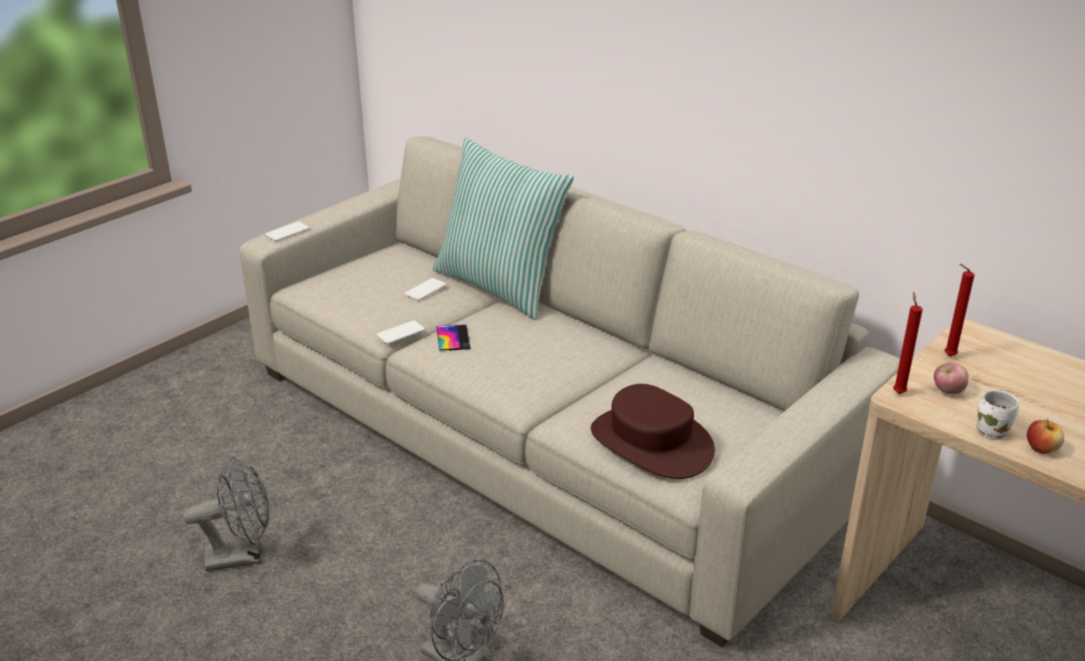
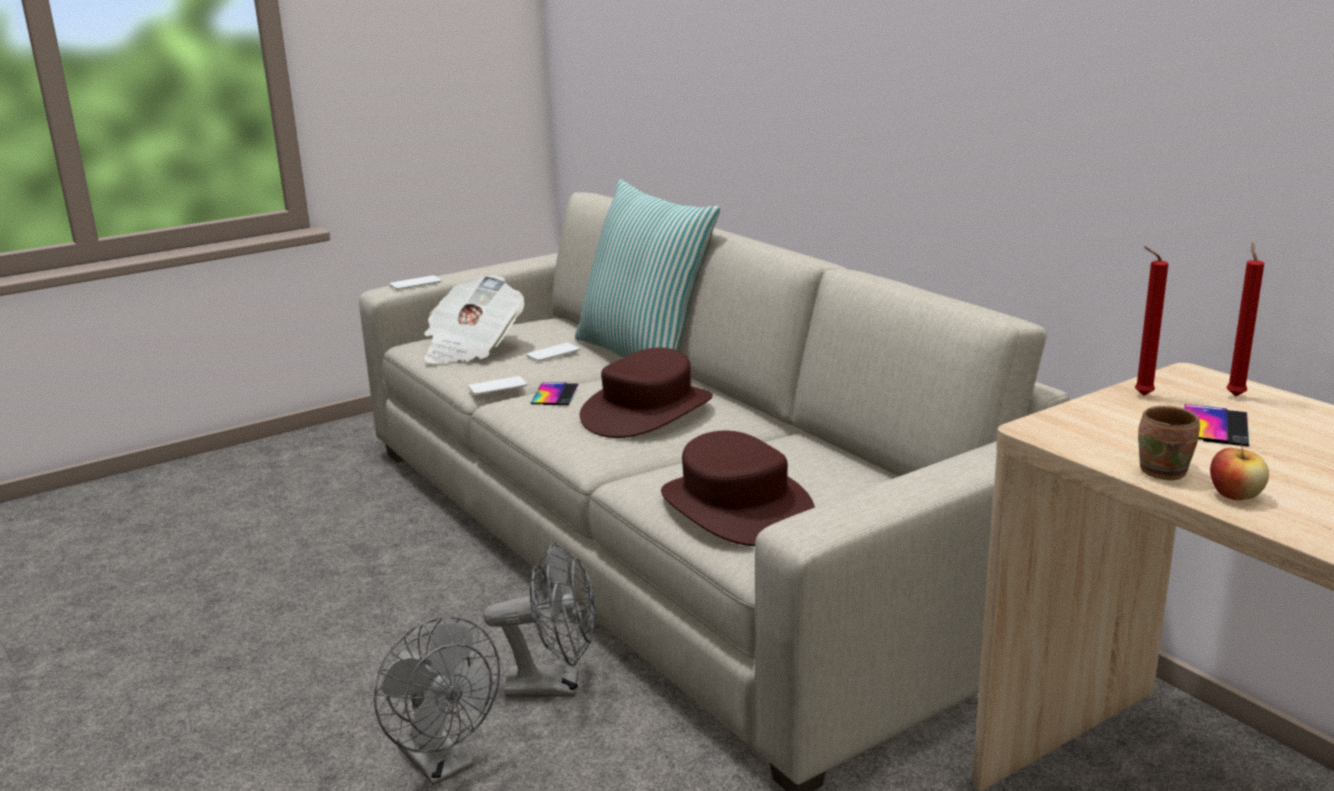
camera: 15 degrees right, 10 degrees down
grey fan [183,457,269,571] -> grey fan moved to [483,542,596,698]
red candle [893,292,922,394] -> red candle moved to [1227,242,1264,397]
apple [934,362,969,394] -> none
white mug [977,390,1019,440] -> brown mug [1138,406,1200,480]
none -> newspaper [424,275,525,364]
none -> brown hat [580,347,713,438]
none -> phone [1184,404,1249,447]

